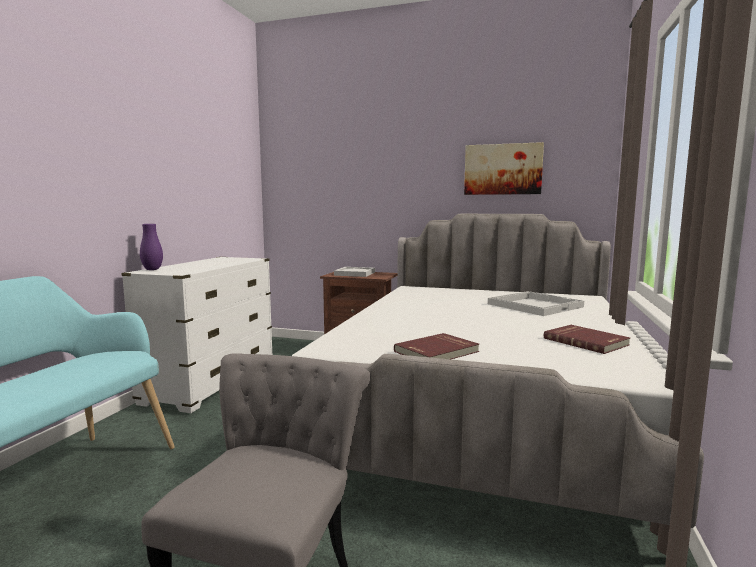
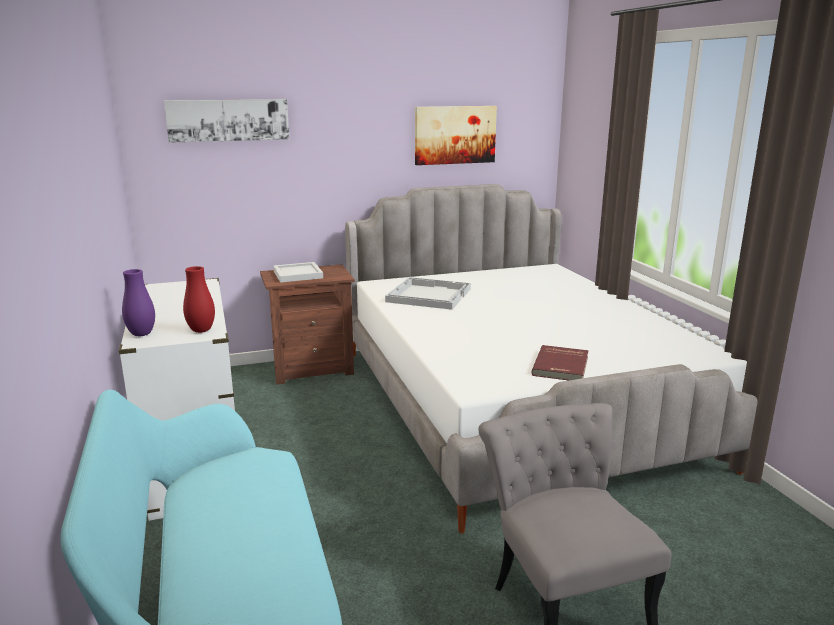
camera: 35 degrees left, 10 degrees up
white tray [488,291,584,316] -> white tray moved to [385,277,471,310]
red book [544,325,630,354] -> none
none -> picture [164,99,289,143]
none -> red vase [183,266,215,333]

